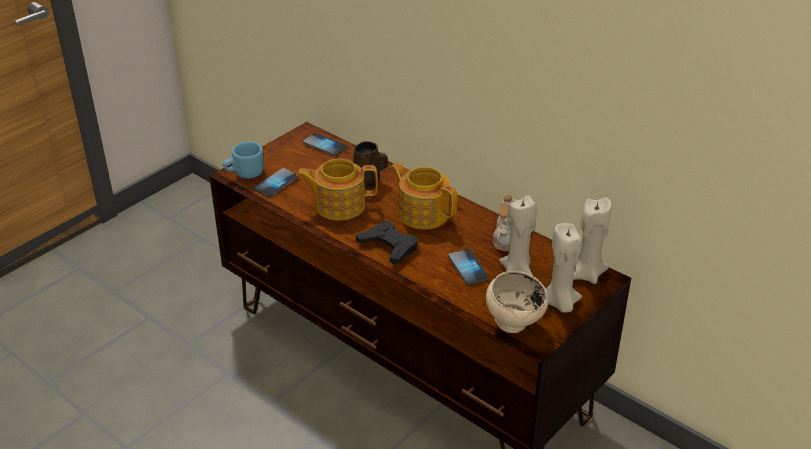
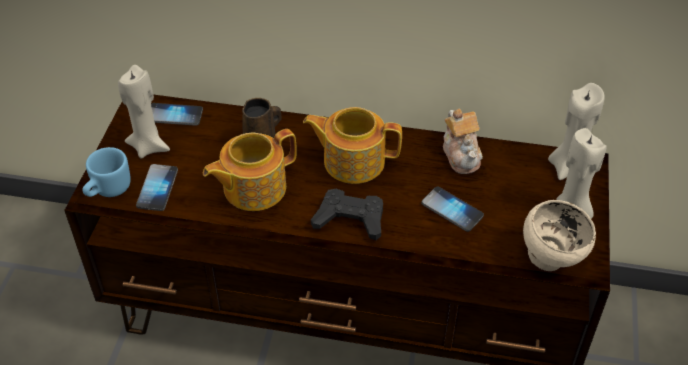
camera: 30 degrees left, 10 degrees up
beige candle [499,196,537,276] -> beige candle moved to [118,65,170,158]

